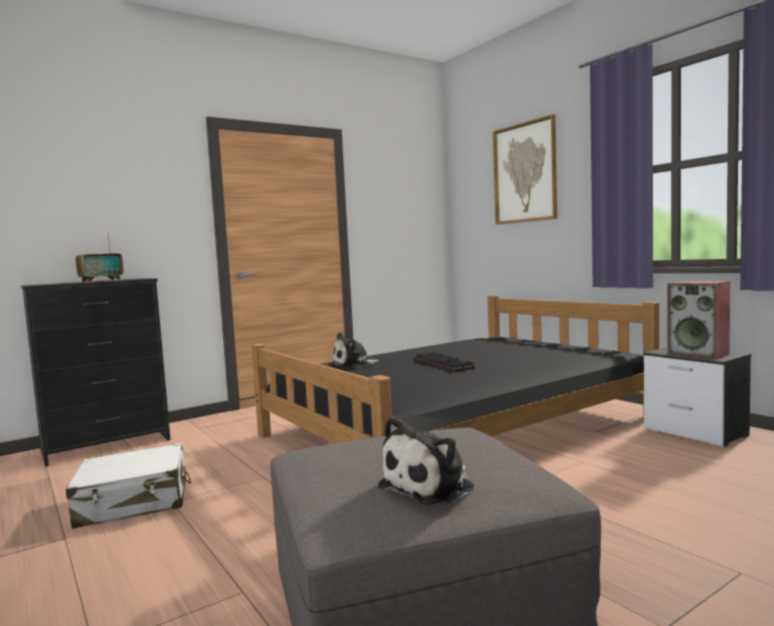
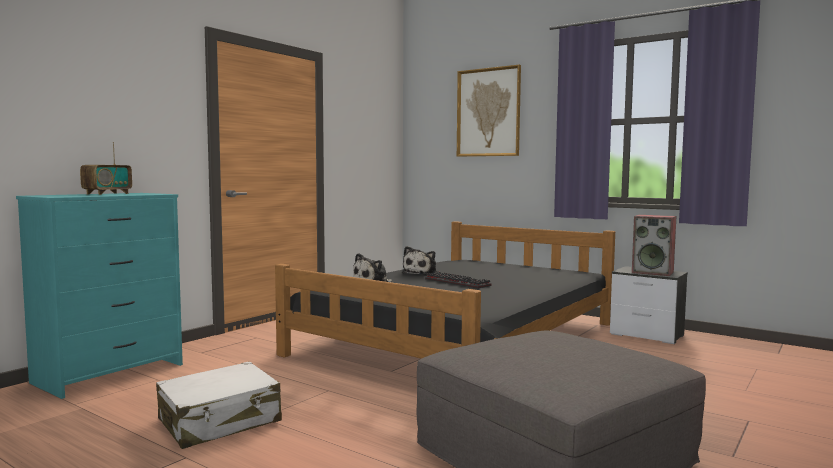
camera: 20 degrees left, 0 degrees up
black dresser [21,278,171,467] -> turquoise dresser [16,193,183,399]
plush toy [378,417,474,505] -> plush toy moved to [402,246,438,275]

